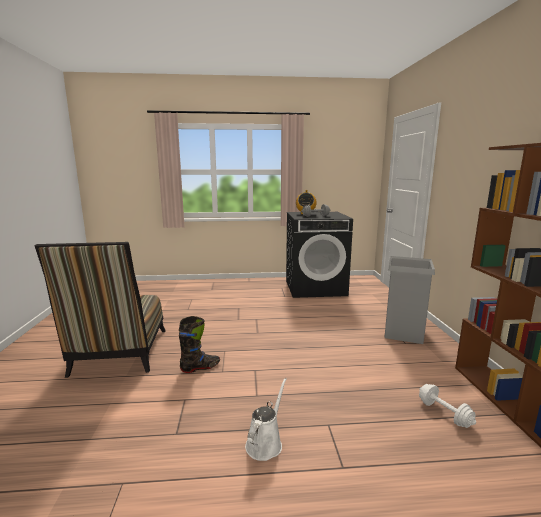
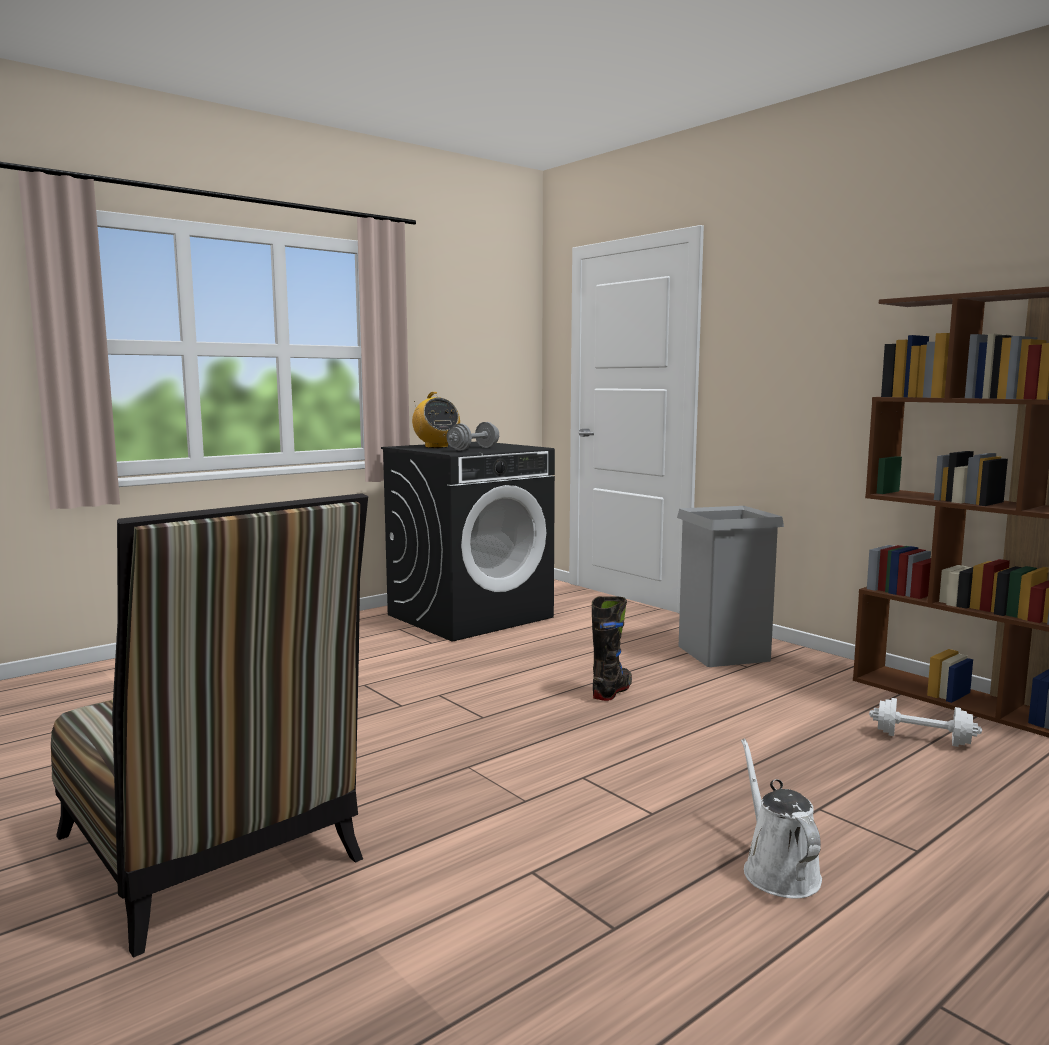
camera: 35 degrees left, 5 degrees down
black boot [179,316,220,373] -> black boot moved to [592,596,632,701]

